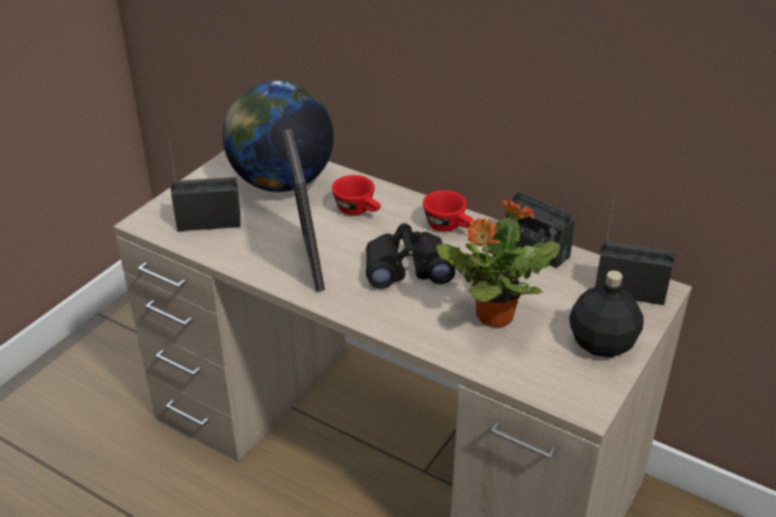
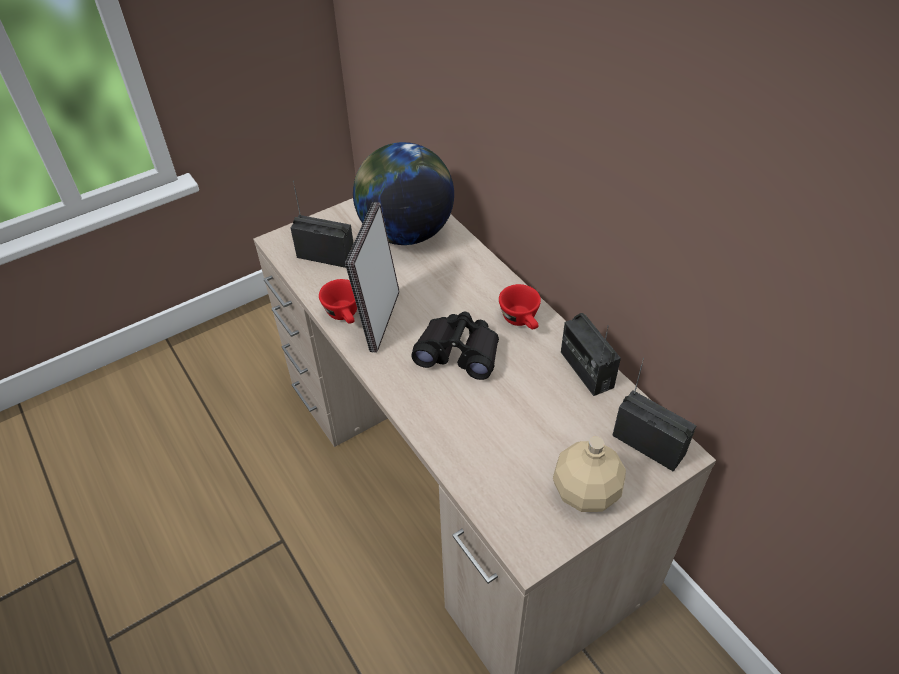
camera: 25 degrees right, 10 degrees up
red cup [332,175,381,215] -> red cup moved to [319,279,357,324]
potted plant [436,198,560,328] -> none
black bottle [569,270,644,358] -> beige bottle [553,437,626,512]

